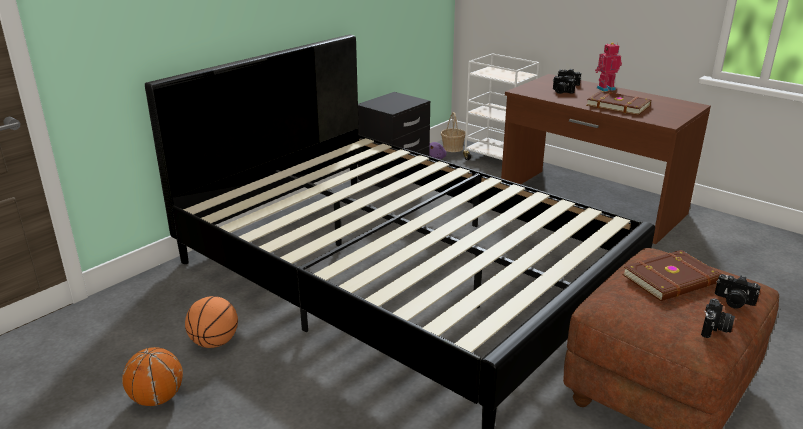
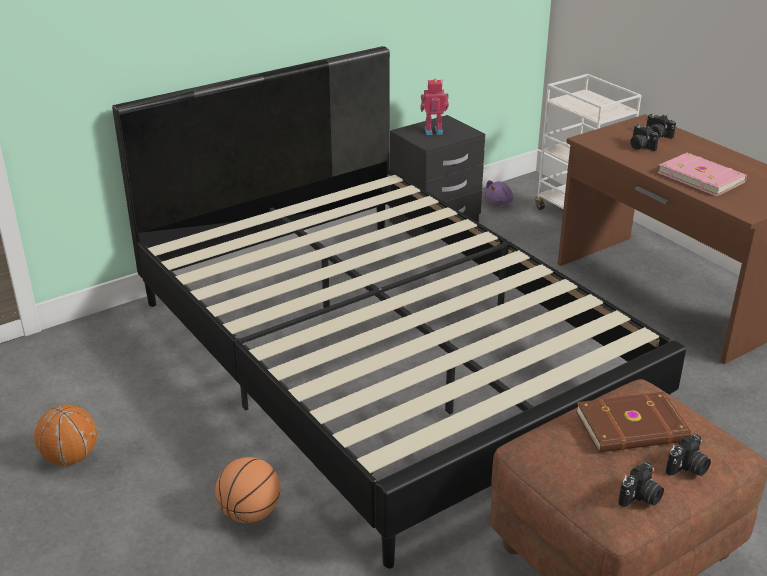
camera: 15 degrees right, 5 degrees up
basketball [185,296,238,348] -> basketball moved to [215,457,281,523]
basket [441,112,465,152] -> none
brown book [586,91,651,115] -> pink book [658,152,747,196]
toy robot [595,42,622,91] -> toy robot moved to [420,79,449,135]
camera [715,274,760,309] -> camera turned 90 degrees counterclockwise [666,434,711,476]

